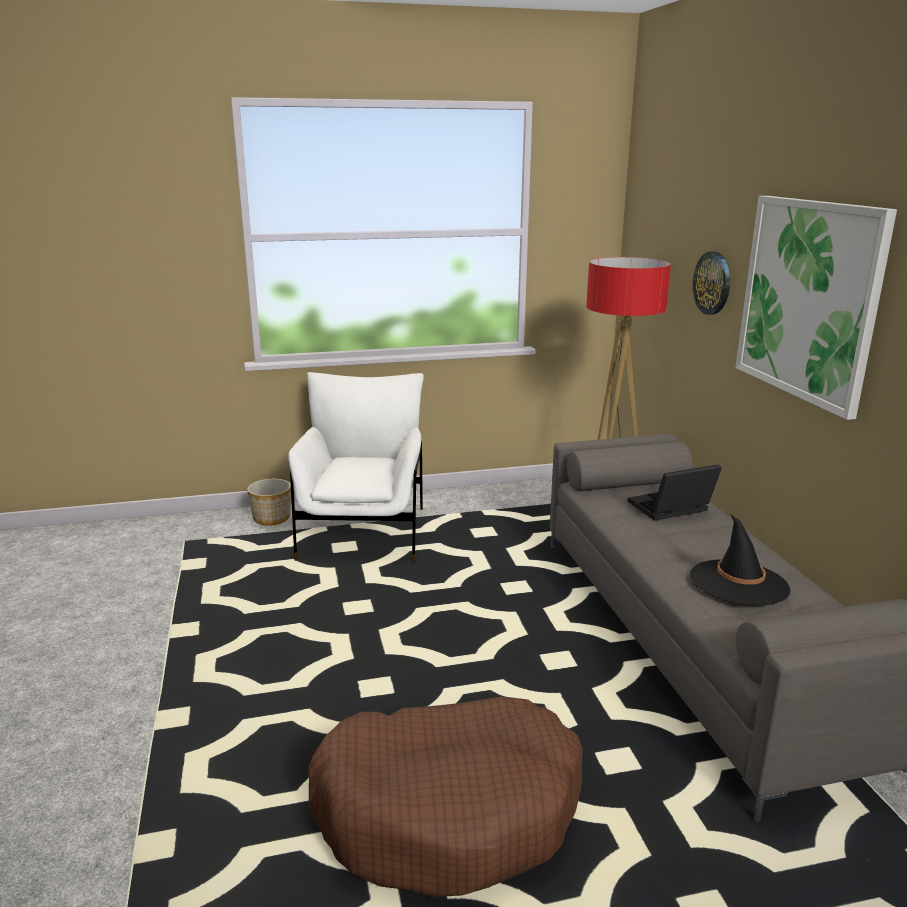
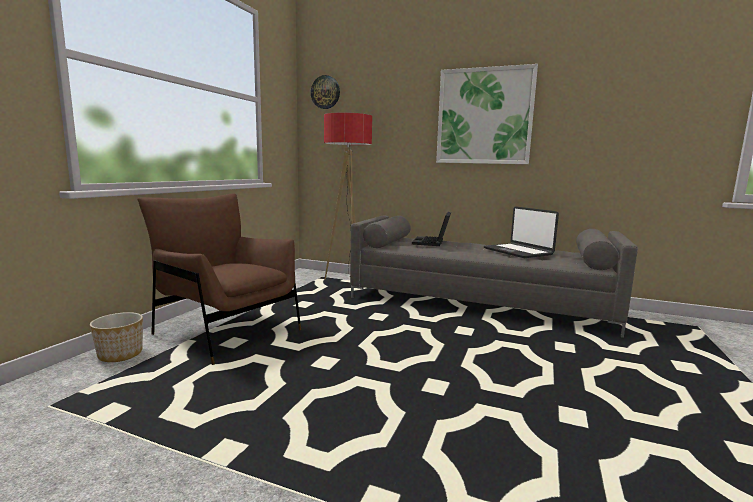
camera: 55 degrees left, 10 degrees down
white armchair [288,372,424,563] -> brown armchair [137,194,301,365]
brown dog bed [308,696,583,897] -> none
black hat [690,514,791,606] -> laptop [484,206,559,258]
wall clock [693,251,730,315] -> wall clock moved to [311,75,340,109]

